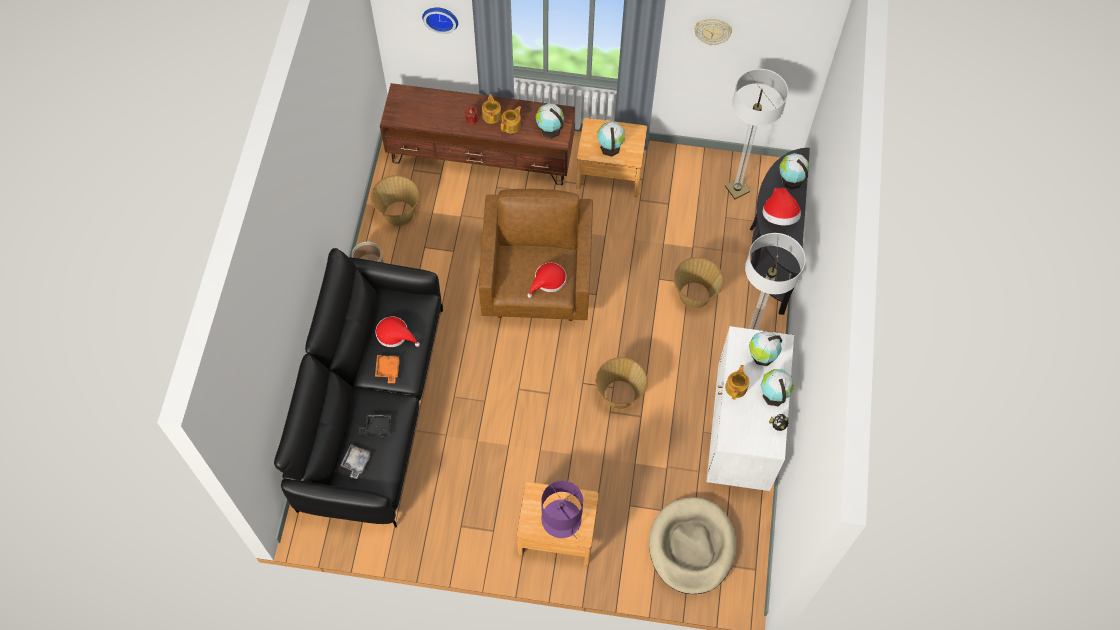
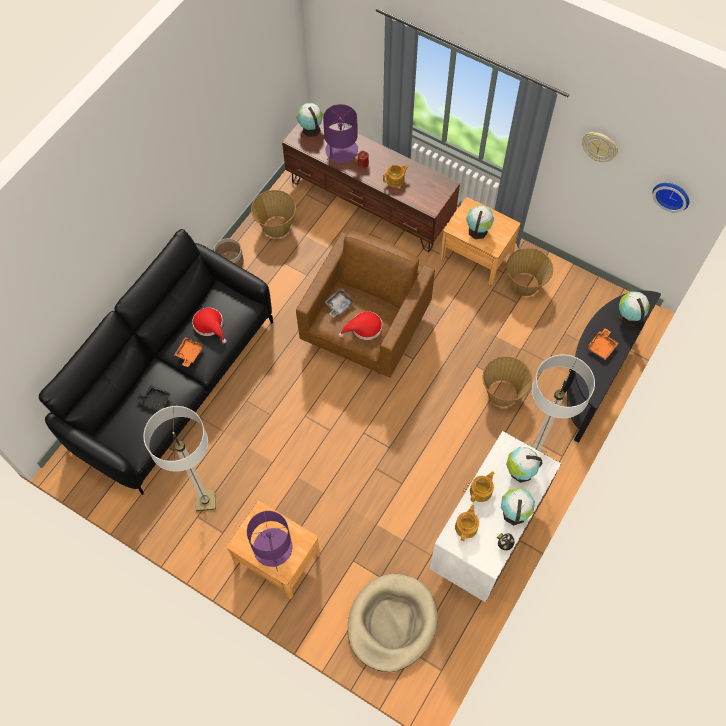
camera: 25 degrees right, 0 degrees up
grey tray [340,444,371,479] -> grey tray moved to [325,289,354,317]
wall clock [422,7,458,34] -> wall clock moved to [652,183,689,213]
teapot [482,94,501,124] -> teapot moved to [455,505,479,541]
globe [535,103,564,139] -> globe moved to [297,103,323,137]
basket [595,357,648,409] -> basket moved to [506,248,553,296]
floor lamp [725,69,788,199] -> floor lamp moved to [143,406,216,511]
hat [763,188,801,225] -> orange tray [587,328,619,360]
none -> purple table lamp [323,104,358,163]

